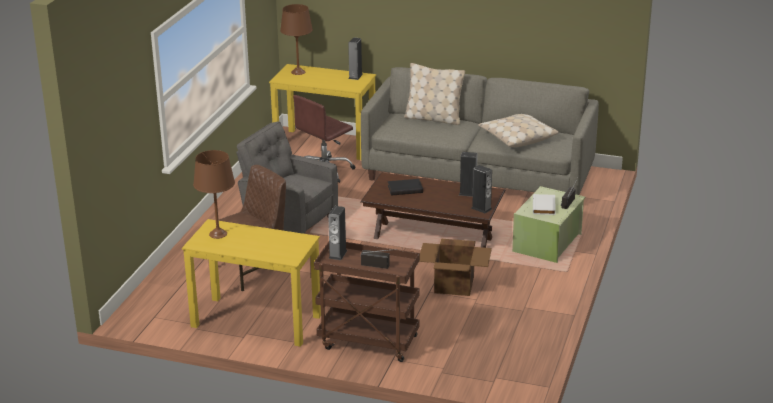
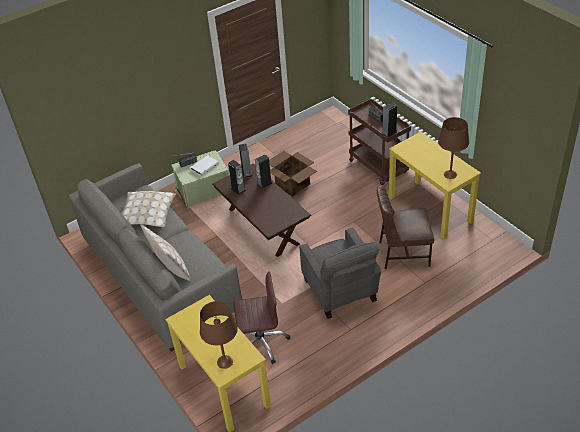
camera: 140 degrees left, 15 degrees up
speaker [348,38,363,80] -> speaker moved to [255,154,272,189]
black book [388,179,423,196] -> none

